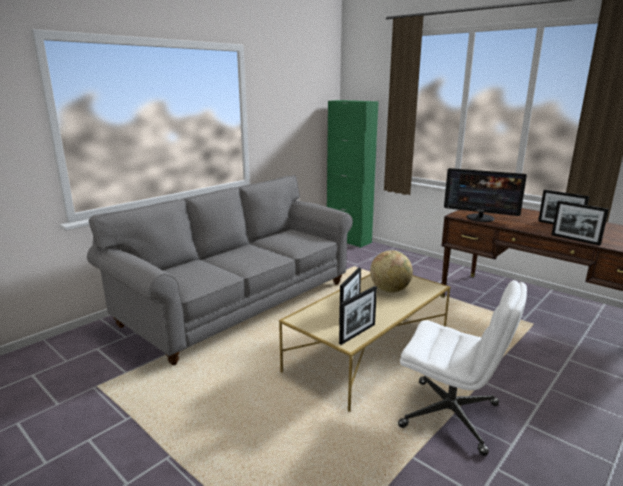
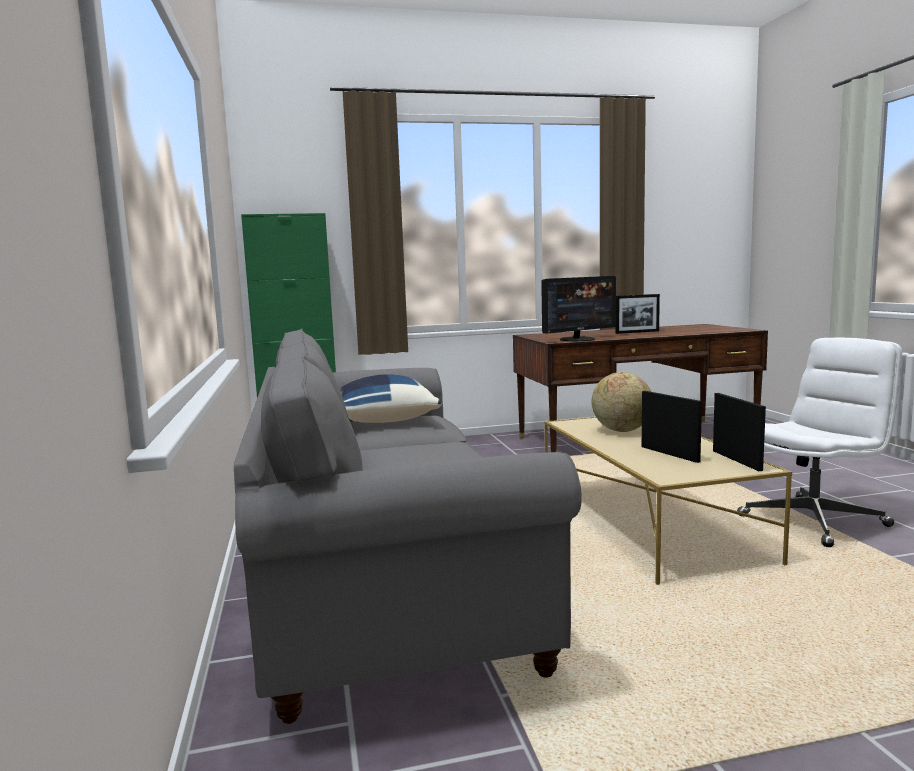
camera: 55 degrees left, 10 degrees down
picture frame [551,200,609,246] -> none
none -> blue pillow [339,374,442,423]

